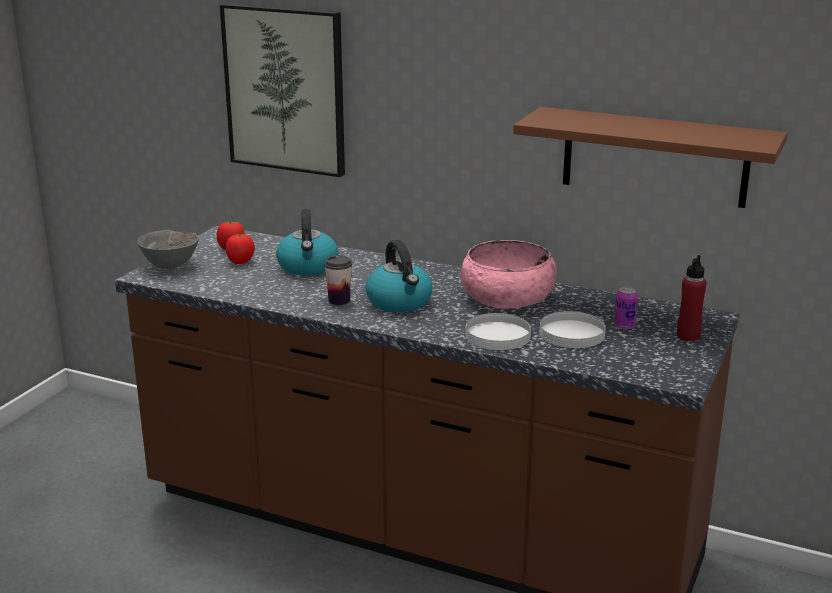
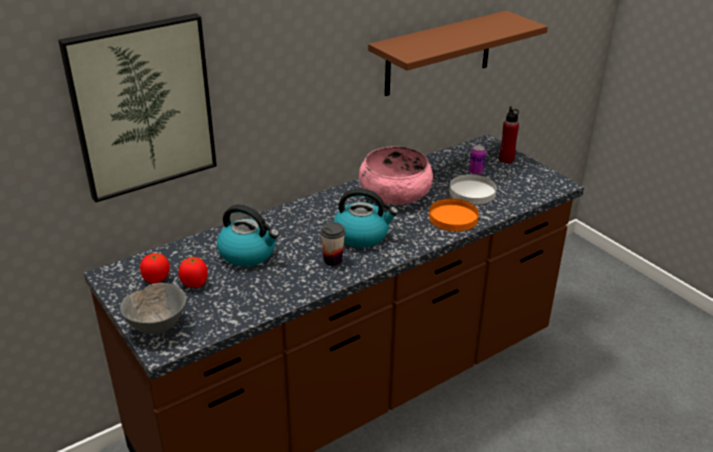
camera: 60 degrees left, 10 degrees up
white plate [465,313,531,350] -> orange plate [429,199,479,231]

